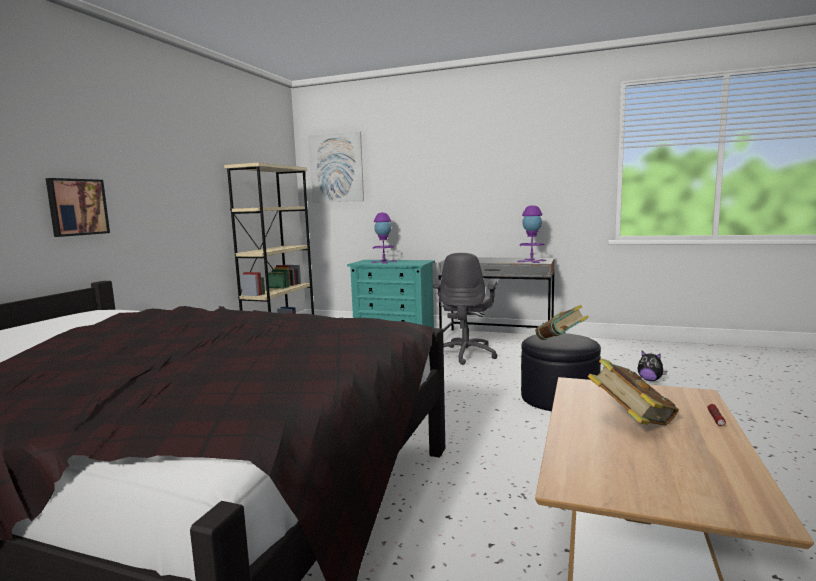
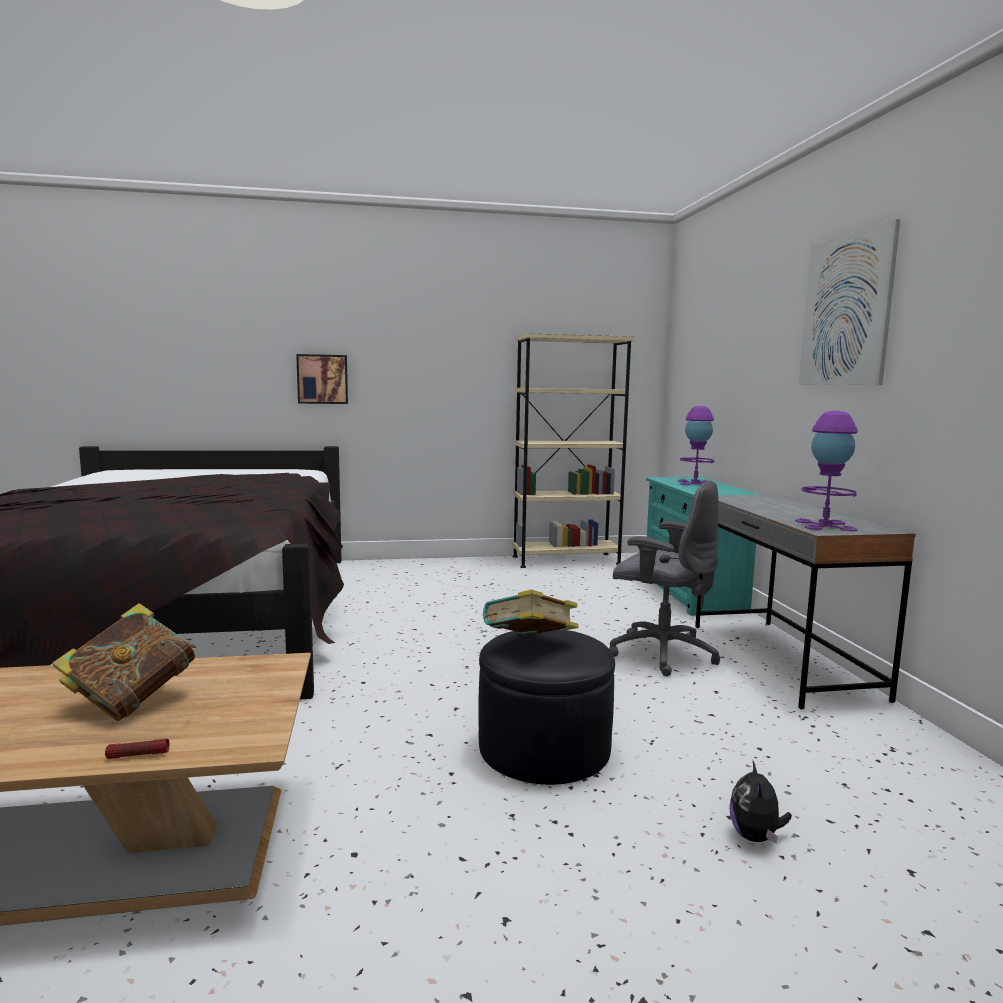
camera: 60 degrees right, 0 degrees up
picture [309,131,364,203] -> picture moved to [799,219,900,385]
grey office chair [433,253,498,365] -> grey office chair turned 135 degrees counterclockwise [609,481,721,676]

